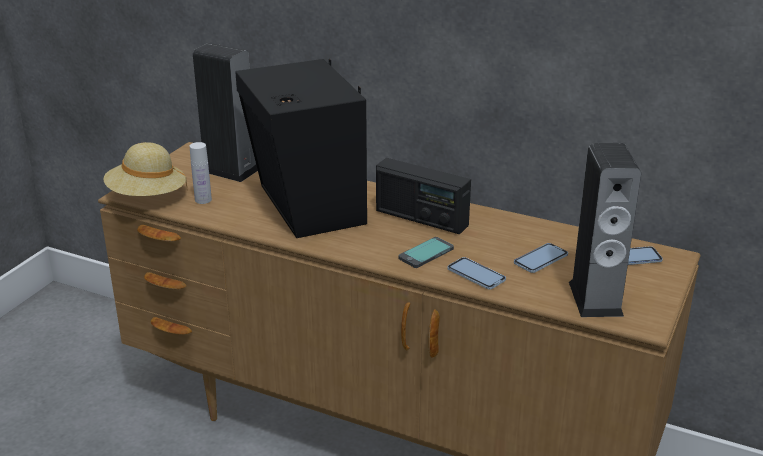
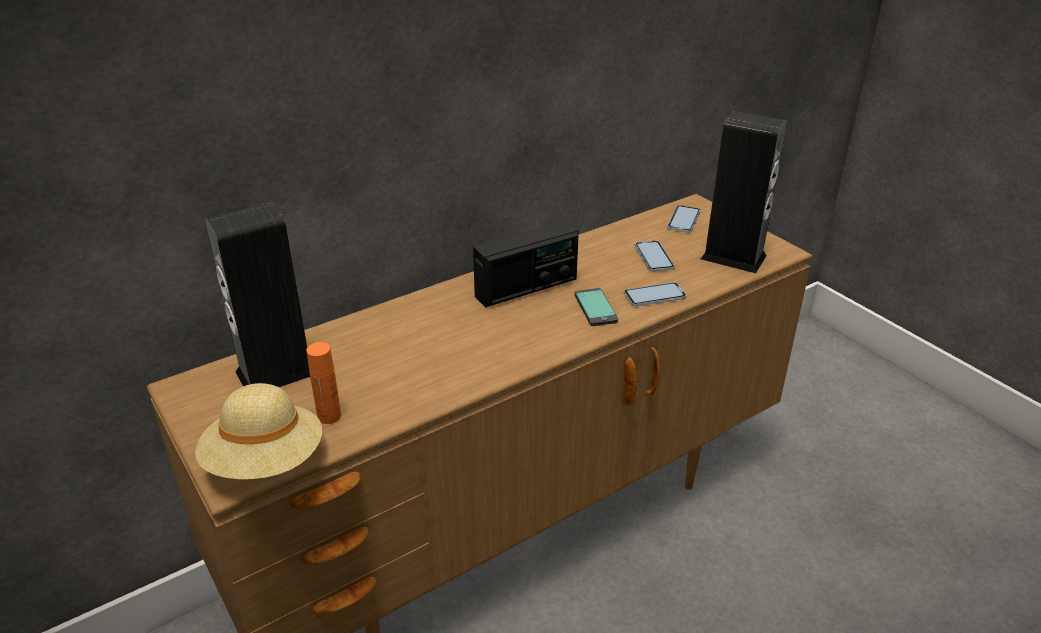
camera: 60 degrees left, 5 degrees up
white bottle [190,142,212,204] -> orange bottle [306,342,341,424]
black speaker [235,58,367,238] -> none

